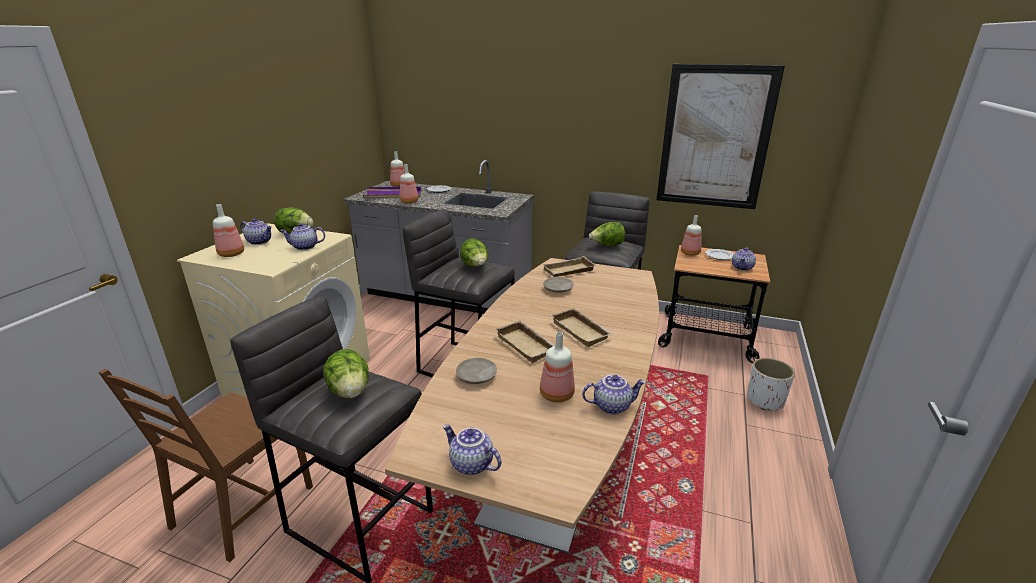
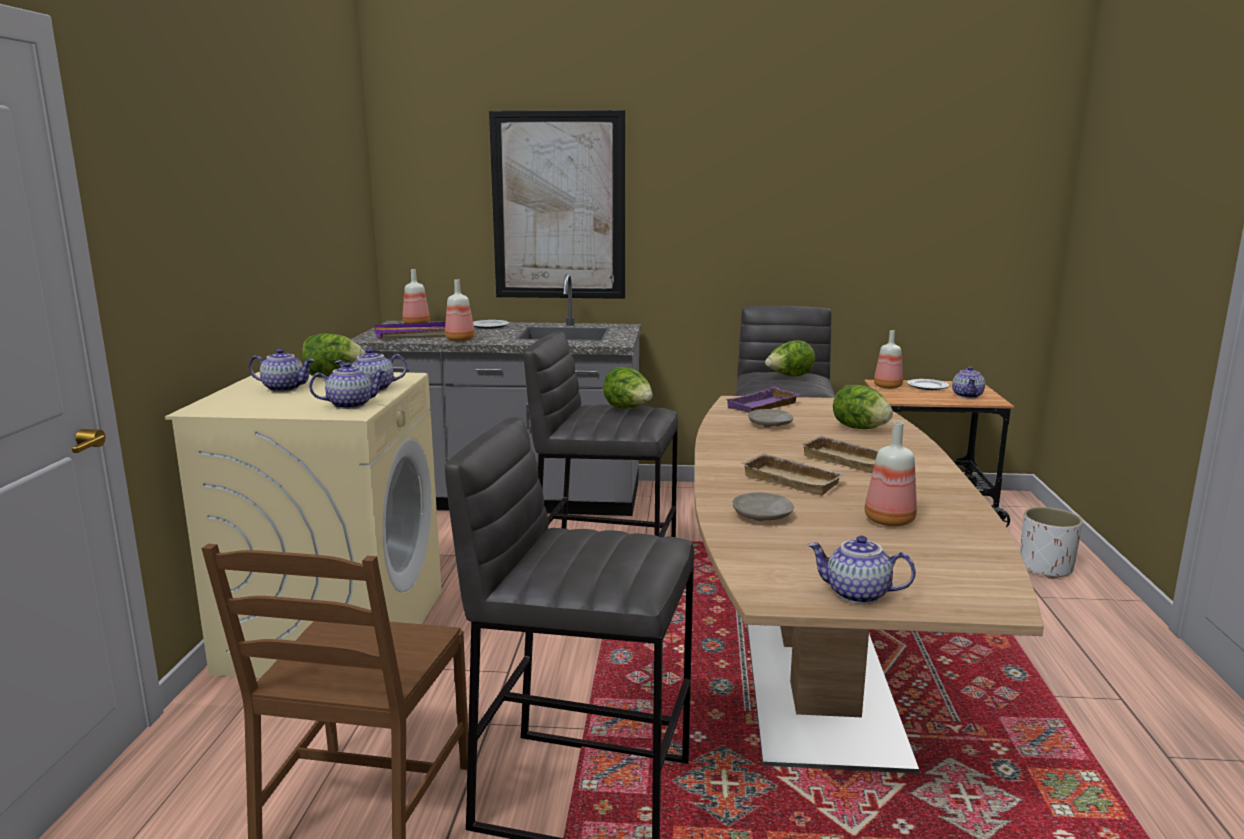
camera: 15 degrees left, 10 degrees down
bottle [213,204,244,257] -> none
lettuce [323,349,369,398] -> lettuce moved to [833,385,893,429]
beige tray [542,256,596,277] -> purple tray [727,386,801,413]
teapot [582,375,646,414] -> teapot moved to [309,362,386,409]
picture [656,64,785,209] -> picture moved to [489,110,625,299]

